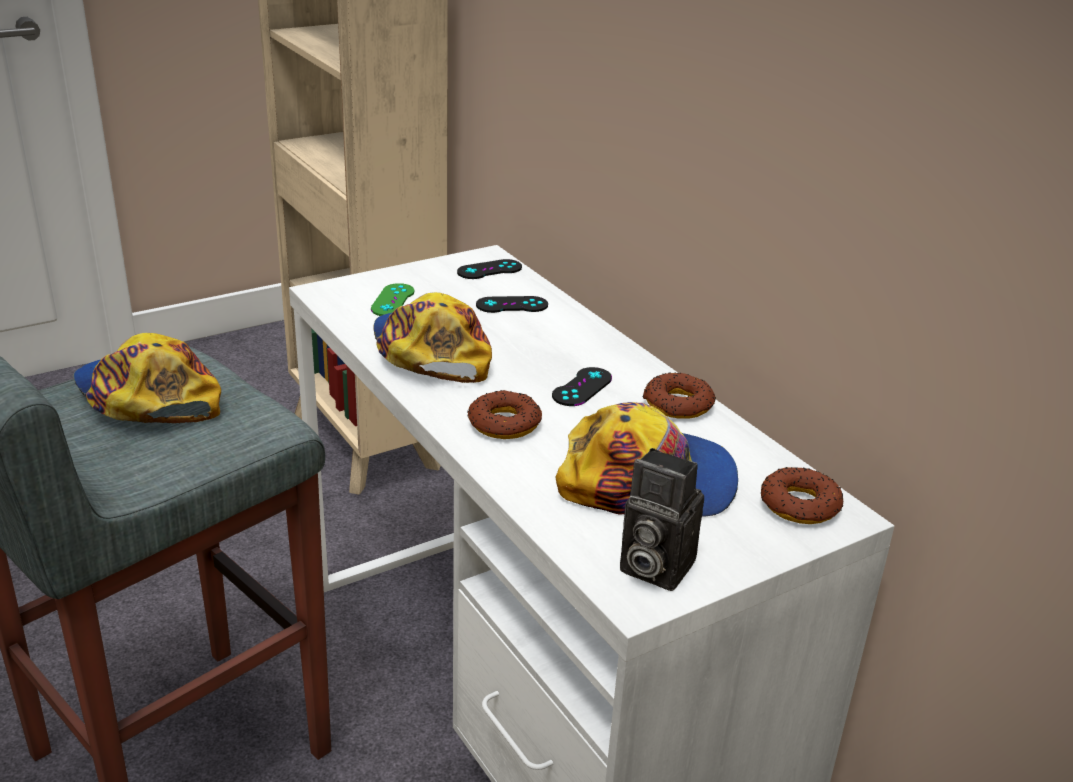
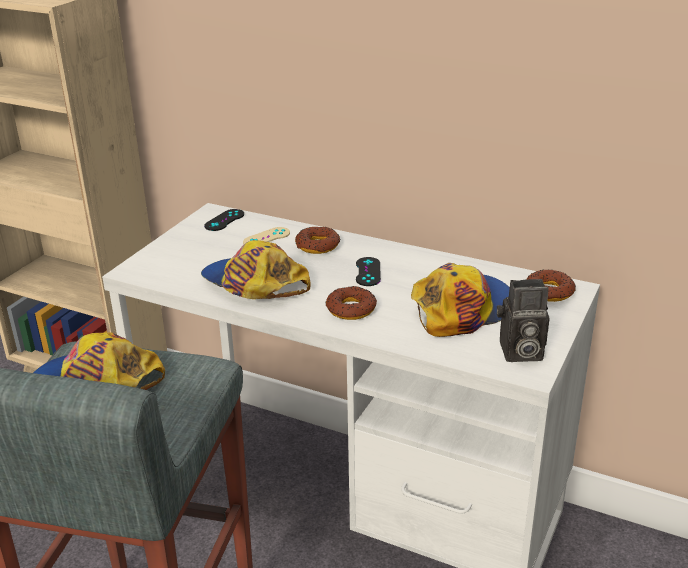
camera: 30 degrees left, 0 degrees up
green game controller [371,283,414,316] -> none
black game controller [476,296,548,313] -> beige game controller [243,227,290,244]
donut [642,373,716,419] -> donut moved to [295,227,340,254]

